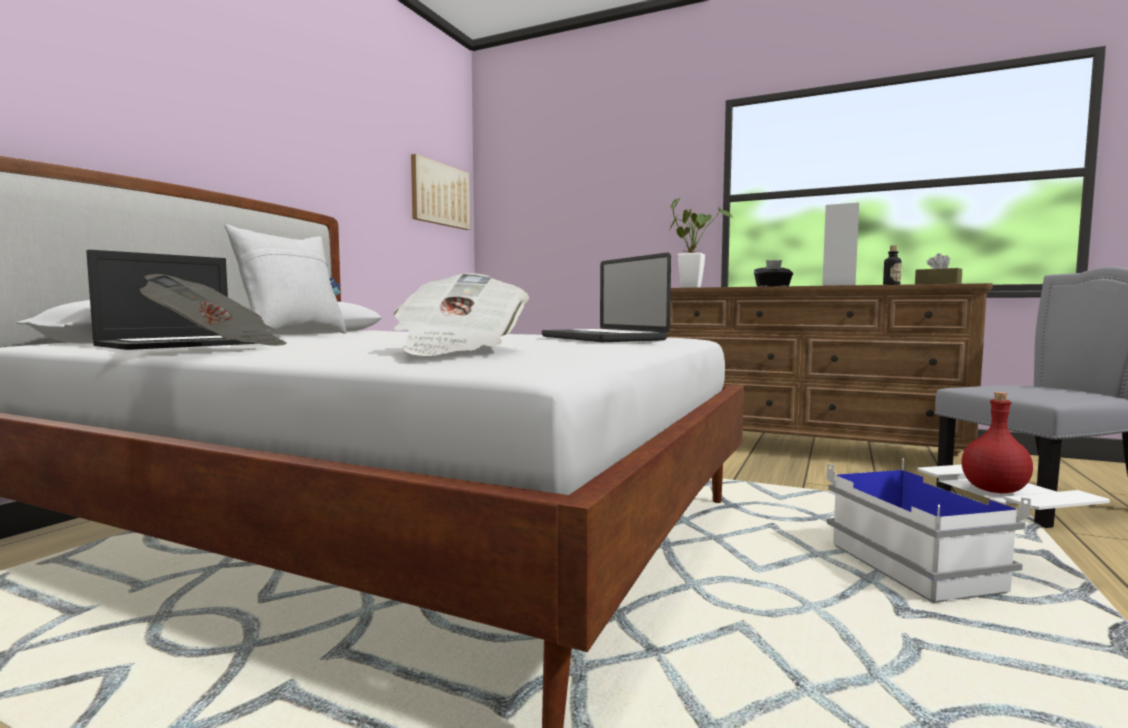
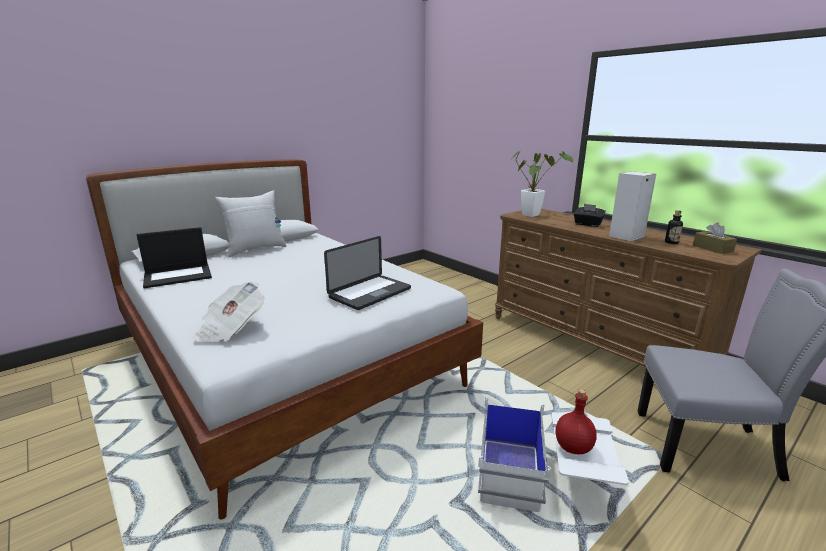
camera: 25 degrees right, 15 degrees up
newspaper [140,274,287,346] -> none
picture [411,154,470,230] -> none
laptop [542,253,671,342] -> laptop turned 135 degrees counterclockwise [324,236,411,310]

